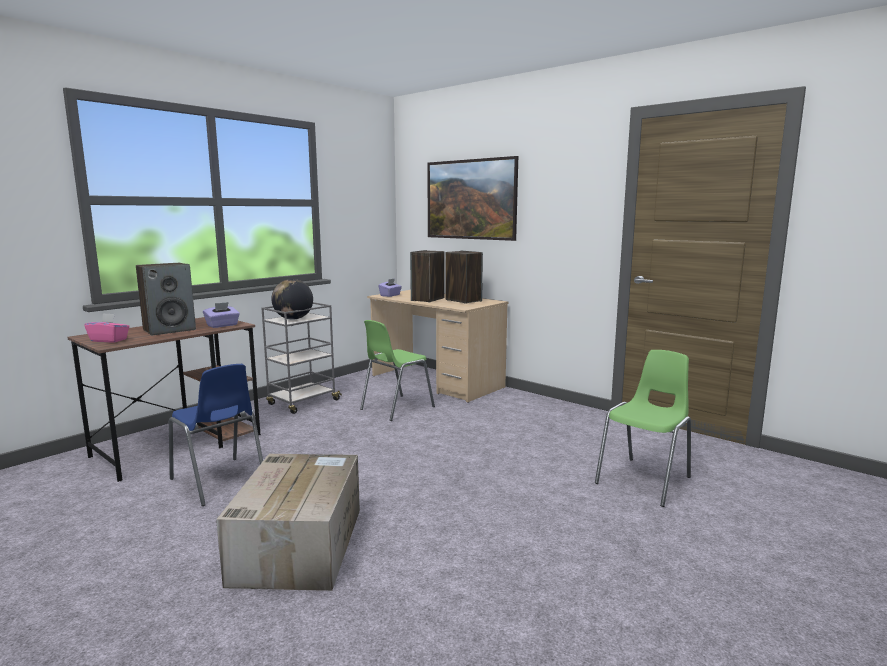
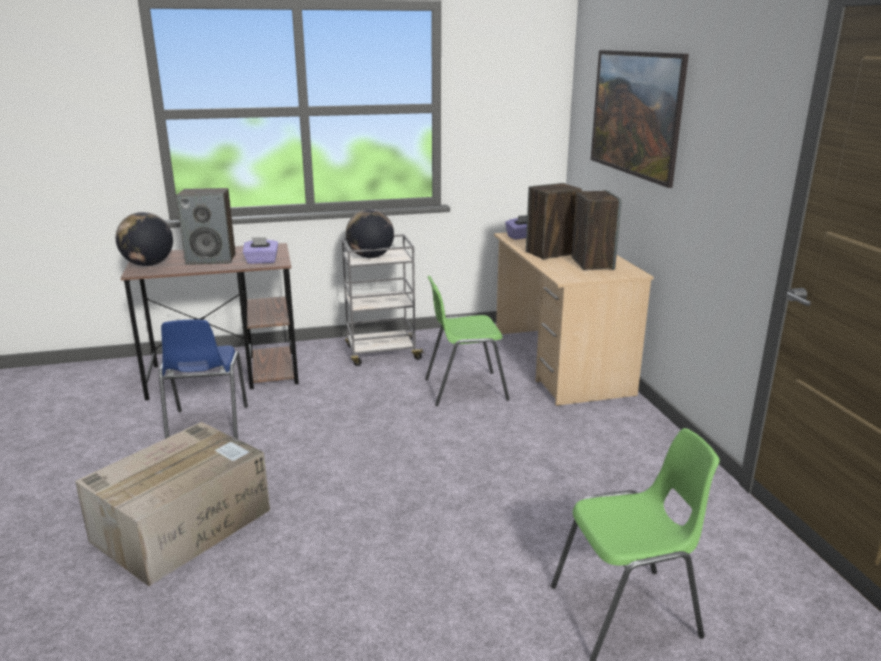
camera: 35 degrees right, 10 degrees up
pink tissue box [84,313,130,343] -> globe [116,212,173,266]

